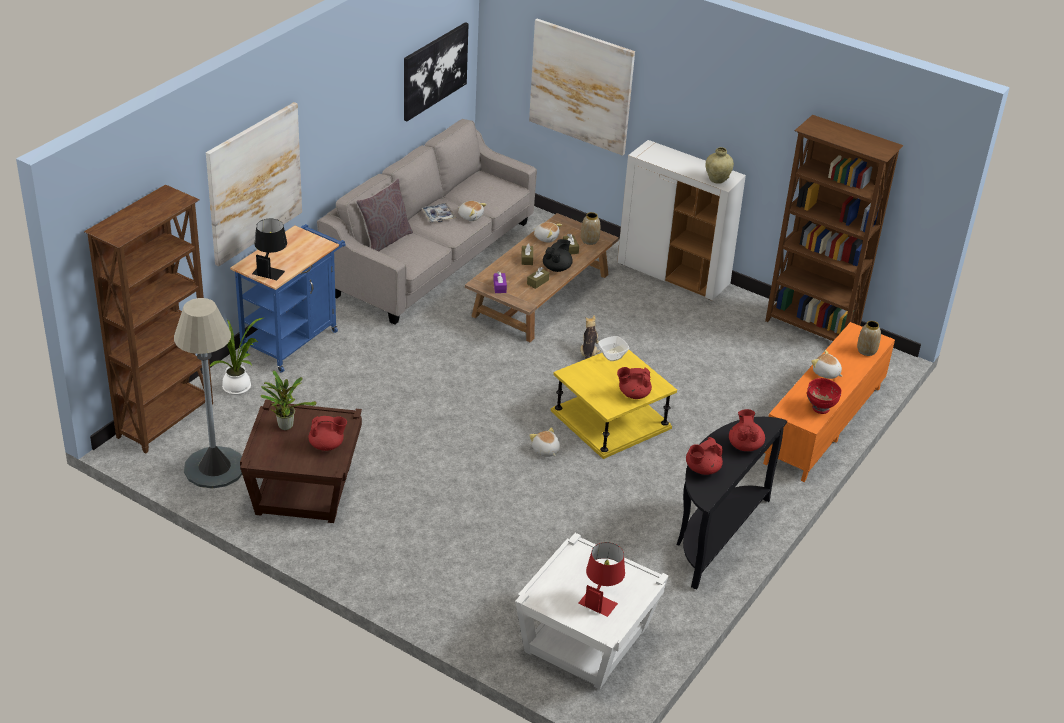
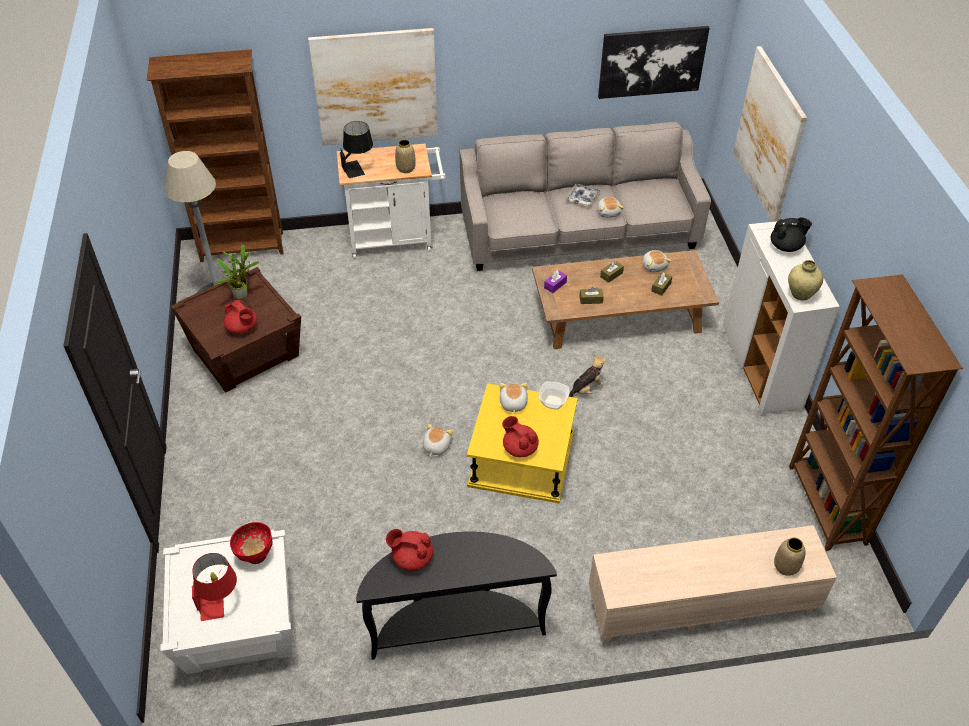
camera: 50 degrees right, 10 degrees up
potted plant [210,318,263,395] -> none
blue cart [230,224,346,373] -> white cart [337,144,446,259]
grey pillow [356,178,413,251] -> none
black teapot [543,239,573,272] -> black teapot moved to [771,217,812,252]
vase [581,212,600,245] -> vase moved to [395,139,416,173]
red teapot [729,409,765,451] -> none
orange tv stand [763,322,895,482] -> beige tv stand [589,525,837,644]
red bowl [807,378,841,414] -> red bowl moved to [230,522,273,564]
plush toy [811,350,842,379] -> plush toy moved to [500,383,528,414]

